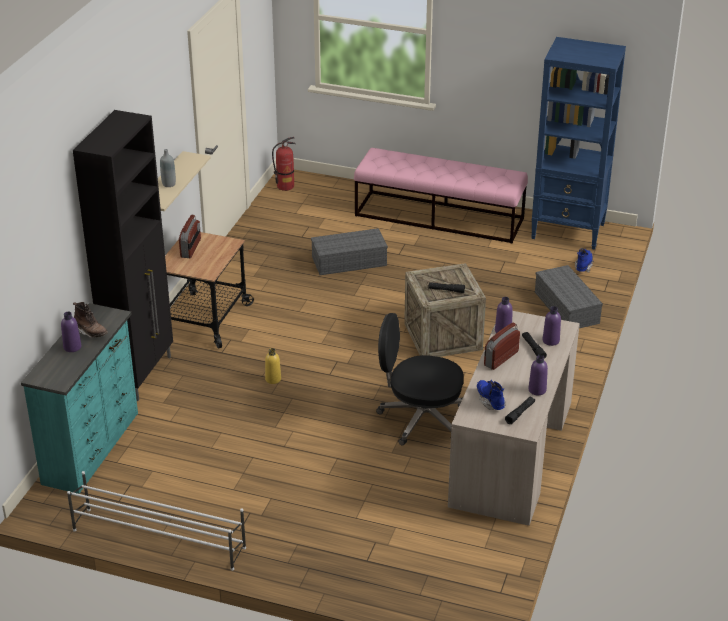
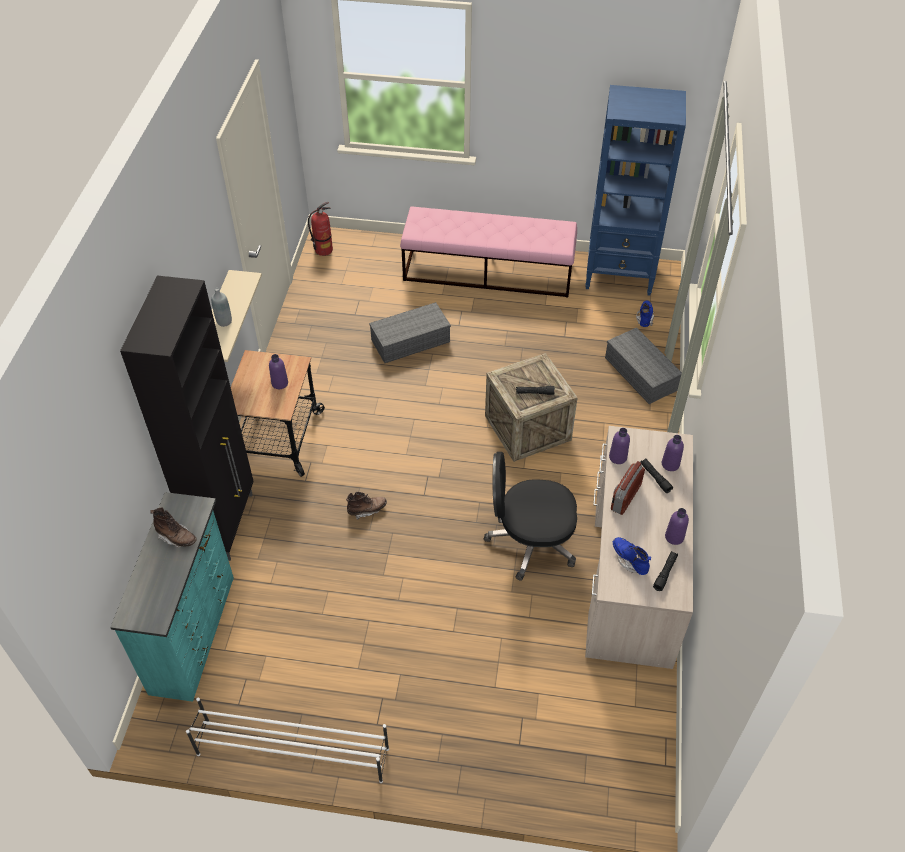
camera: 10 degrees left, 15 degrees up
purple bottle [61,312,81,352] -> purple bottle moved to [269,354,288,389]
radio [179,215,201,258] -> none
yellow bottle [265,348,281,384] -> brown boot [346,492,387,520]

